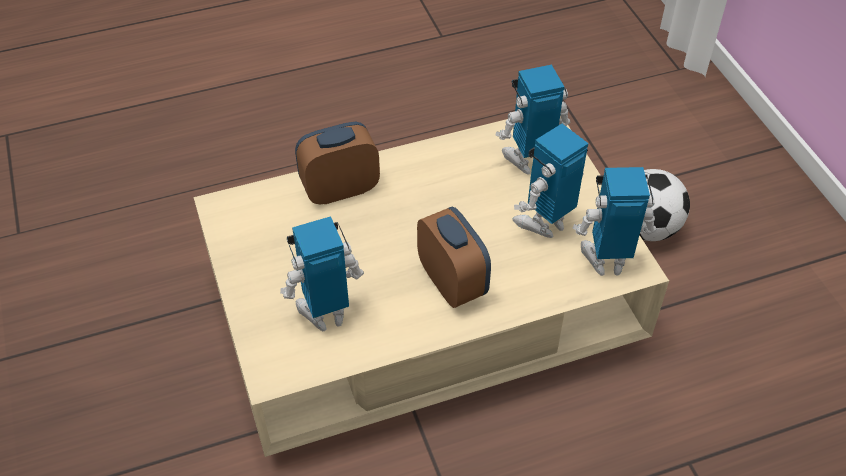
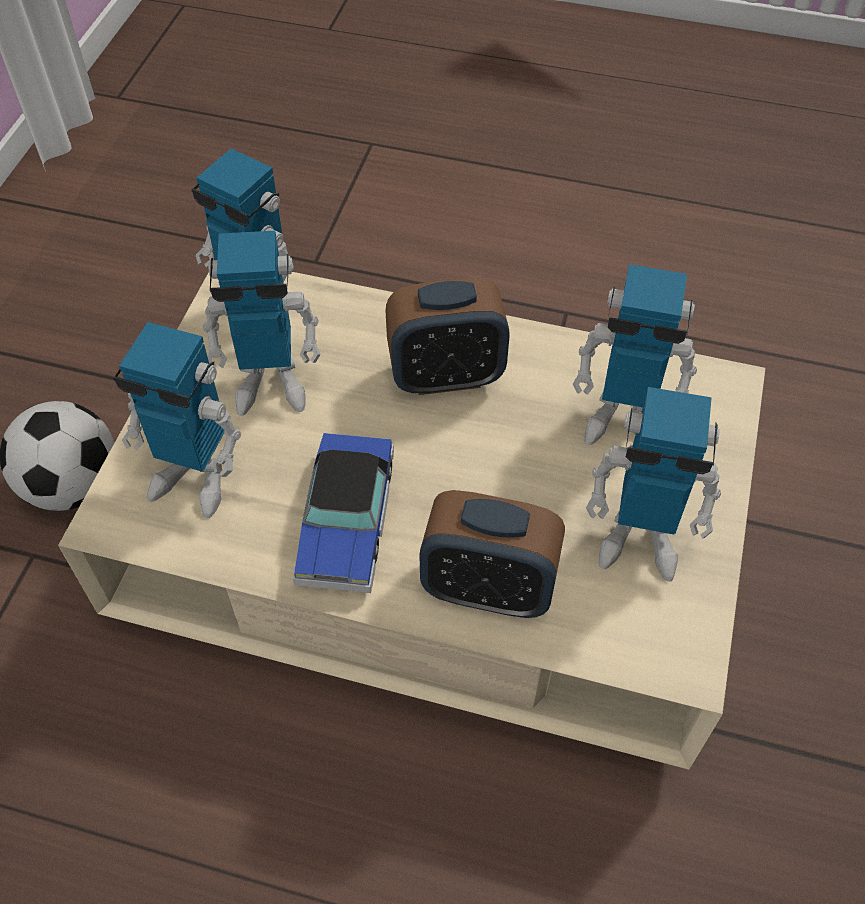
camera: 145 degrees left, 5 degrees up
alarm clock [417,207,491,308] -> alarm clock turned 105 degrees counterclockwise [386,278,510,395]
none -> toy car [293,433,394,593]
none -> toy robot [586,387,721,581]

